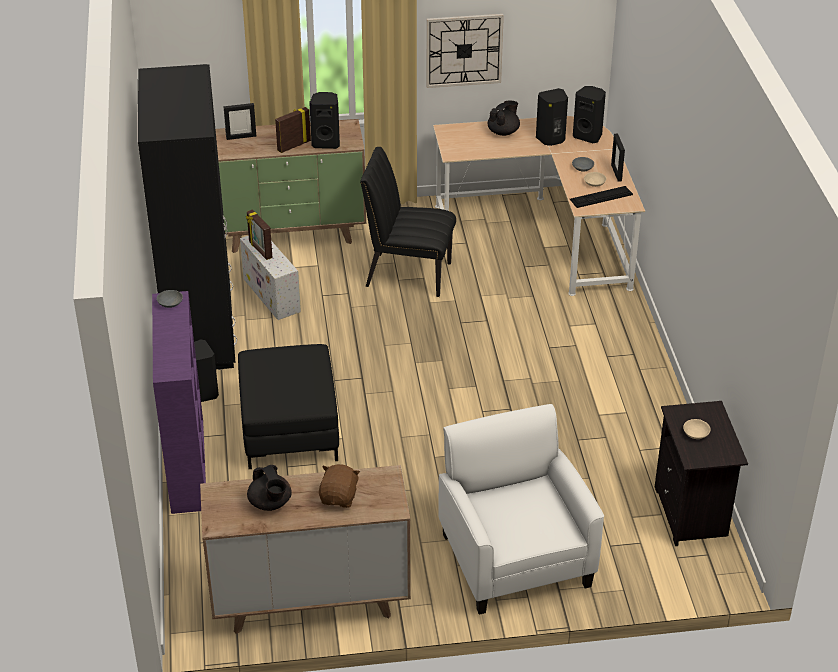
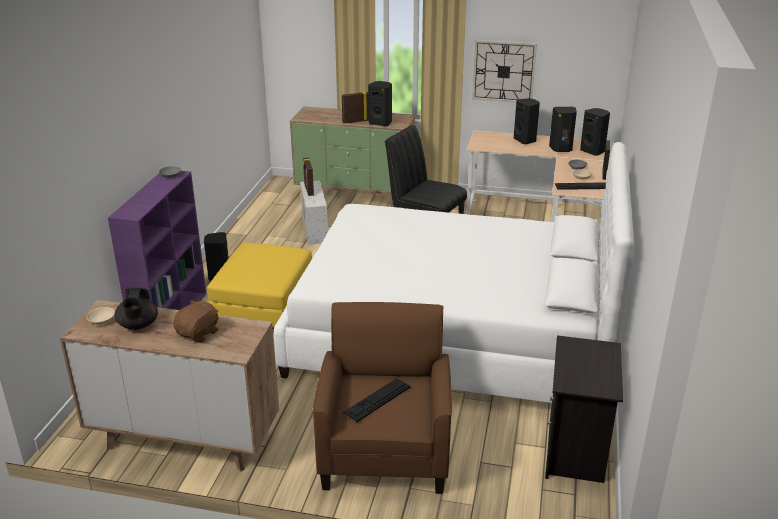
camera: 20 degrees right, 10 degrees down
black wardrobe [138,64,237,370] -> none
picture frame [223,103,256,140] -> none
black ottoman [238,344,339,469] -> yellow ottoman [207,243,312,329]
white armchair [439,404,604,615] -> brown armchair [313,302,452,494]
black teapot [488,100,520,136] -> black speaker [514,98,540,144]
beige bowl [683,419,711,439] -> beige bowl moved to [86,307,115,325]
none -> white bed [274,142,635,403]
none -> keyboard [343,378,411,422]

